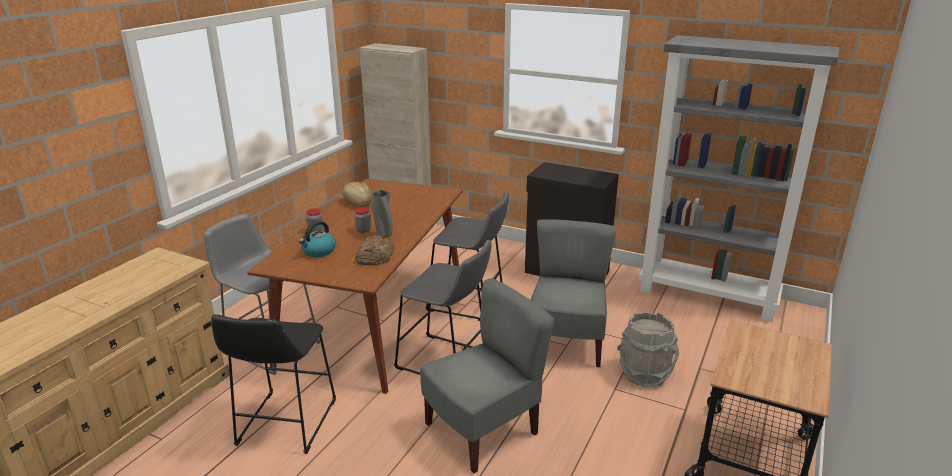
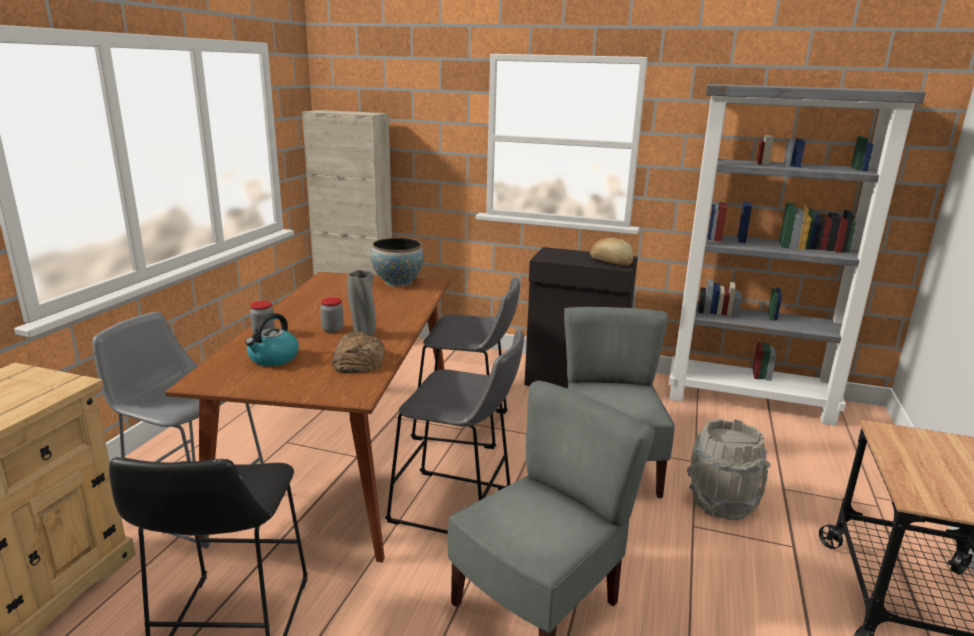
camera: 10 degrees left, 5 degrees down
bread [342,182,372,207] -> bread moved to [590,238,633,266]
none -> bowl [371,238,424,287]

